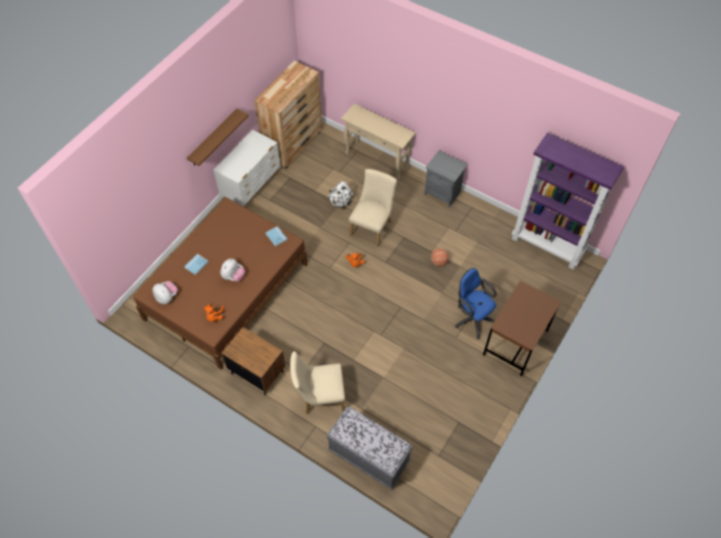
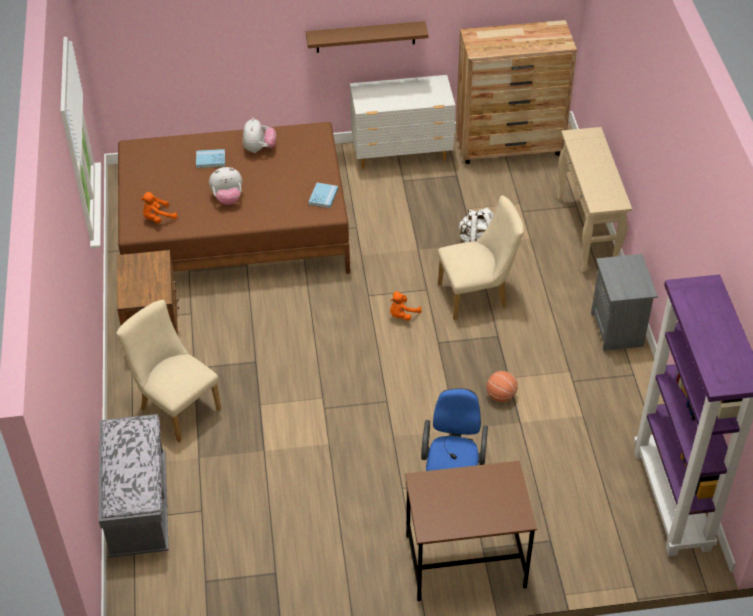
camera: 50 degrees right, 10 degrees down
plush toy [152,281,178,304] -> plush toy moved to [243,118,276,153]

